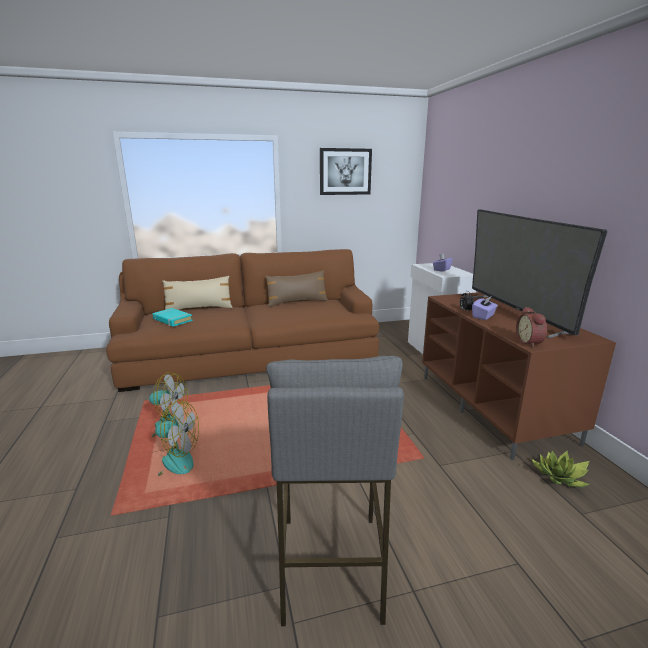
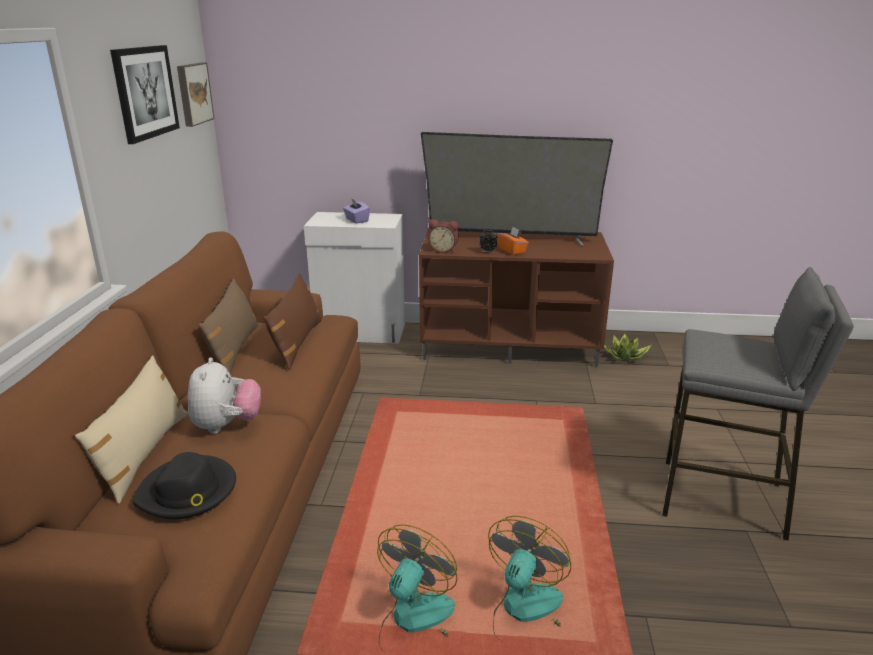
camera: 70 degrees left, 5 degrees up
turquoise book [153,308,193,327] -> black hat [133,452,236,519]
purple tissue box [472,297,498,320] -> orange tissue box [497,227,529,255]
alarm clock [516,307,547,348] -> alarm clock moved to [428,219,459,253]
none -> picture [177,63,215,127]
none -> plush toy [188,357,261,434]
none -> brown pillow [264,273,322,370]

